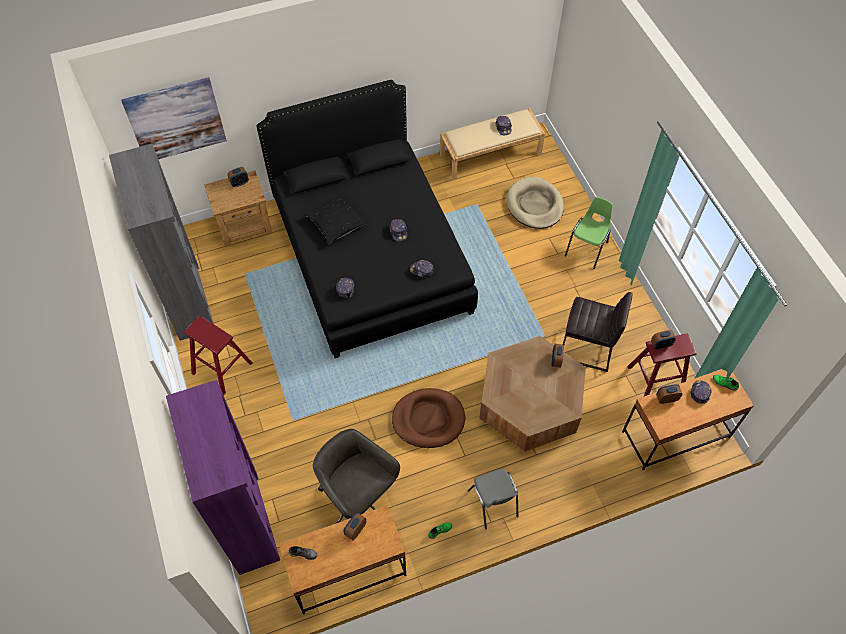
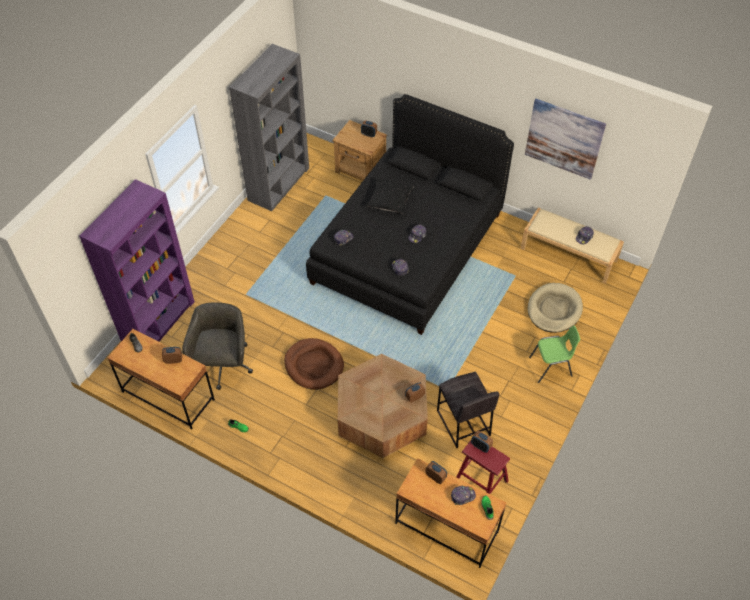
camera: 50 degrees right, 5 degrees down
picture [121,77,227,159] -> picture moved to [525,99,606,180]
red stool [184,316,253,395] -> none
grey chair [468,469,519,529] -> none

